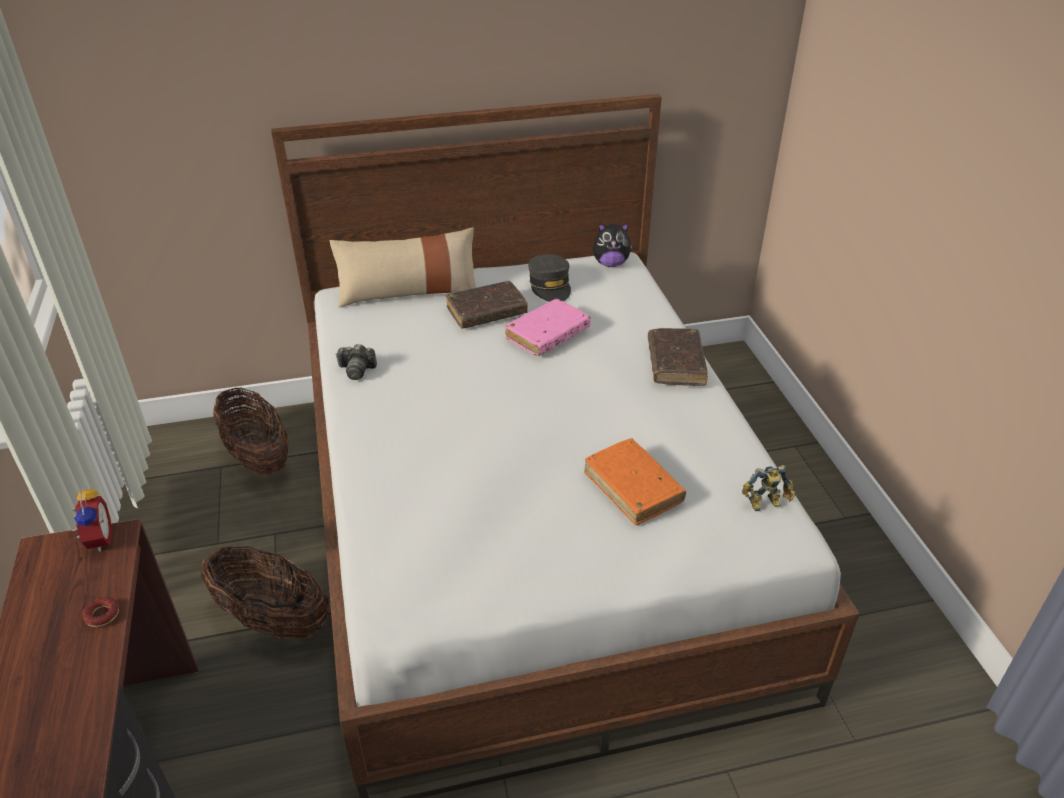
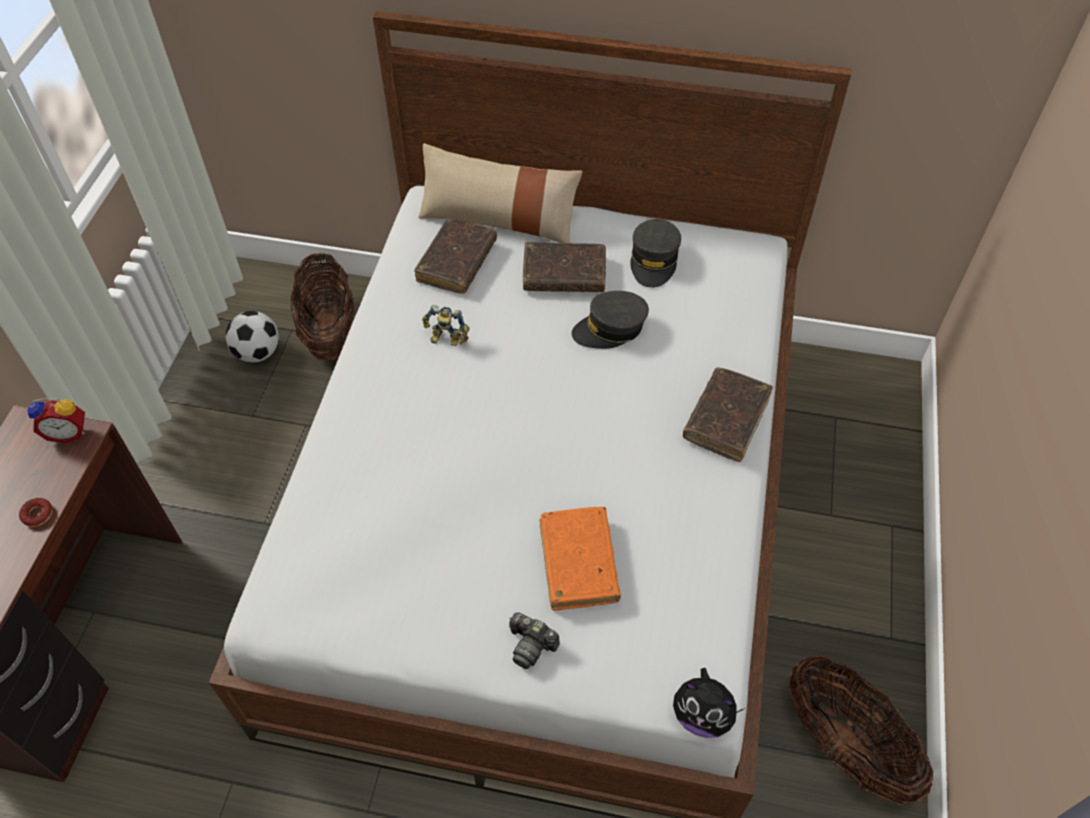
camera: 25 degrees right, 15 degrees up
alarm clock [72,486,112,551] -> alarm clock turned 75 degrees clockwise [27,398,85,443]
basket [201,546,329,639] -> basket moved to [789,655,933,805]
camera [336,344,377,380] -> camera moved to [509,612,560,669]
pink book [505,299,591,356] -> grey cap [572,291,649,349]
plush toy [593,223,633,267] -> plush toy moved to [673,668,745,738]
toy robot [742,465,795,511] -> toy robot moved to [422,305,470,346]
none -> football [226,311,279,362]
none -> brown book [414,218,497,294]

